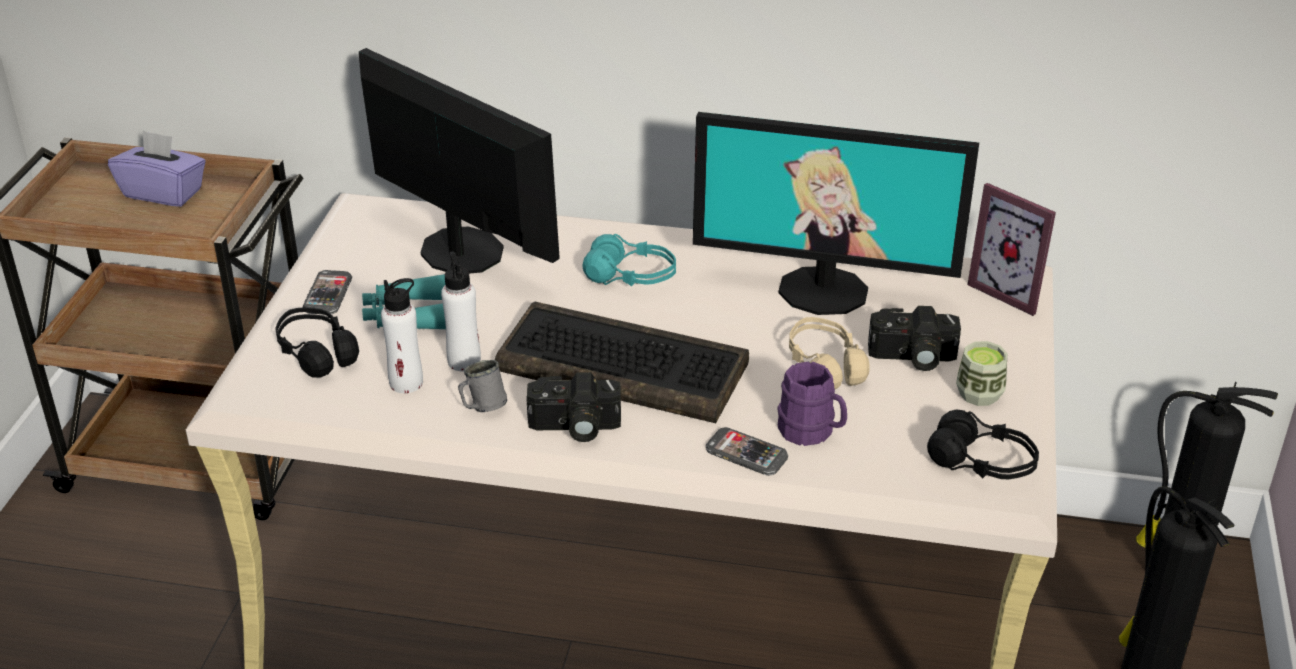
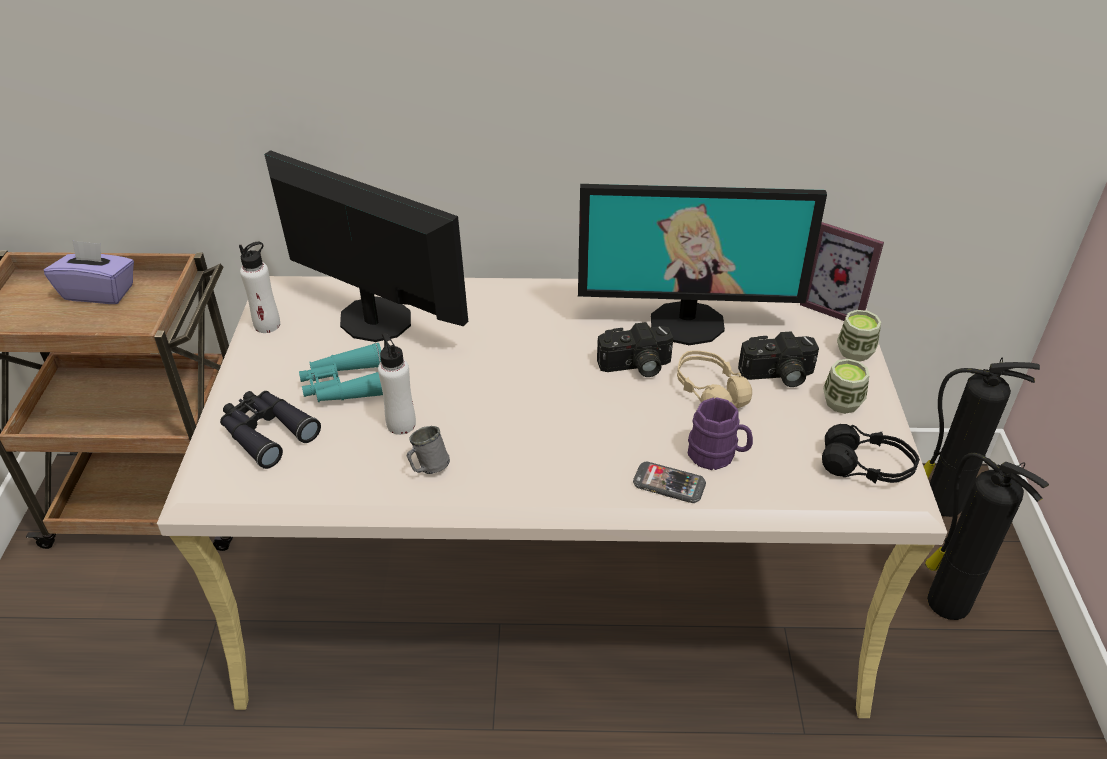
camera: 10 degrees left, 5 degrees up
black headphones [275,307,359,378] -> black binoculars [220,391,321,469]
phone [302,270,352,314] -> none
white bottle [381,278,423,393] -> white bottle moved to [239,242,280,333]
keyboard [495,302,749,423] -> none
camera [526,372,621,442] -> camera moved to [597,322,673,377]
turquoise headphones [582,234,676,287] -> none
none -> cup [837,310,881,362]

